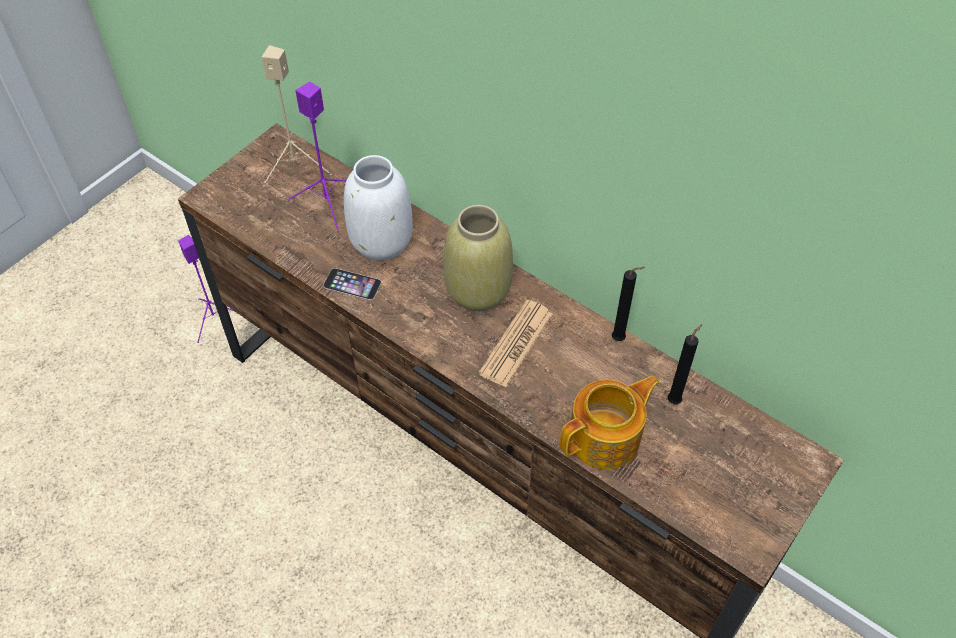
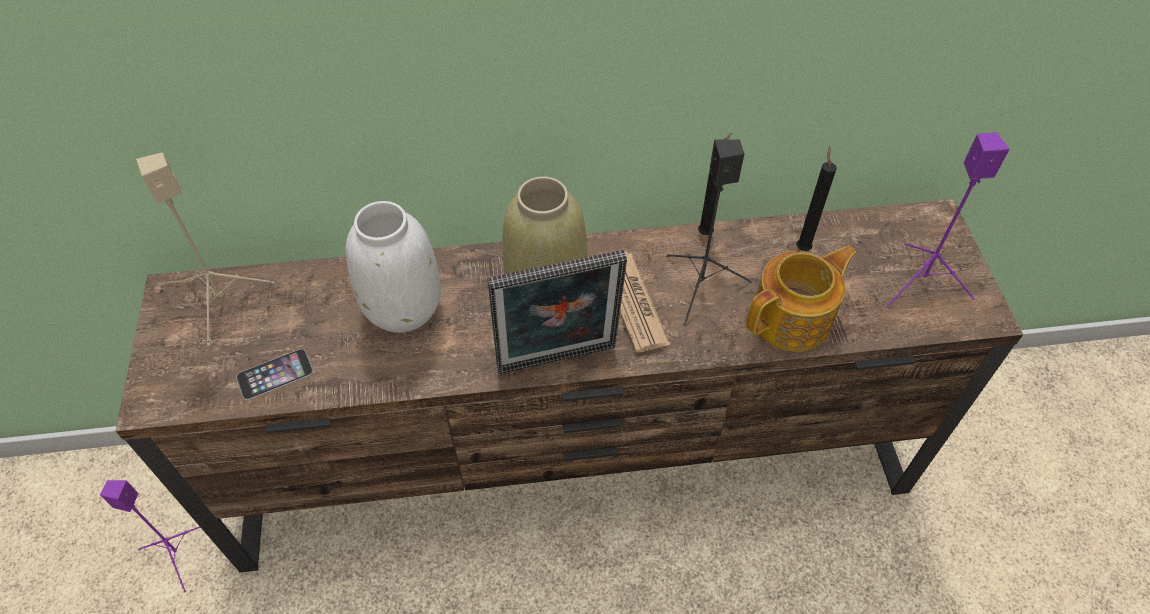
camera: 45 degrees left, 0 degrees up
purple speaker [288,82,347,232] -> purple speaker moved to [886,132,1010,308]
phone [323,268,381,300] -> phone moved to [236,349,313,400]
teapot [560,376,659,469] -> teapot turned 45 degrees clockwise [746,245,857,352]
none -> picture frame [487,250,627,374]
none -> black speaker [666,139,752,326]

